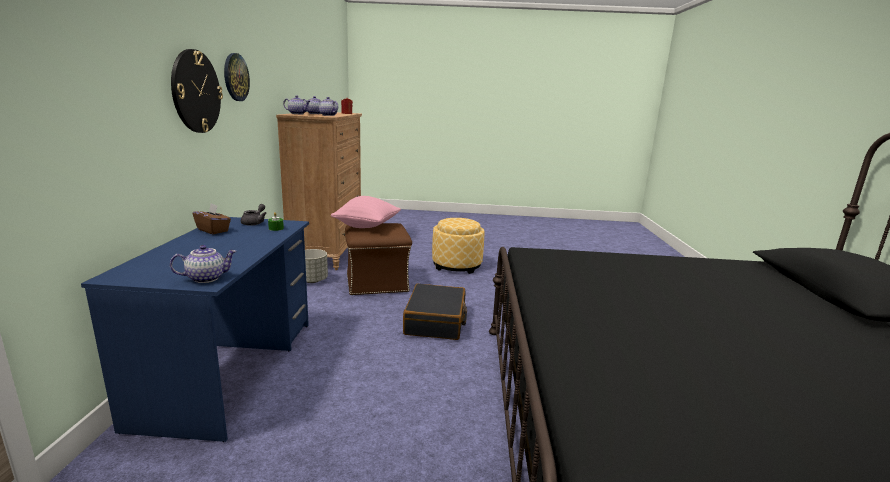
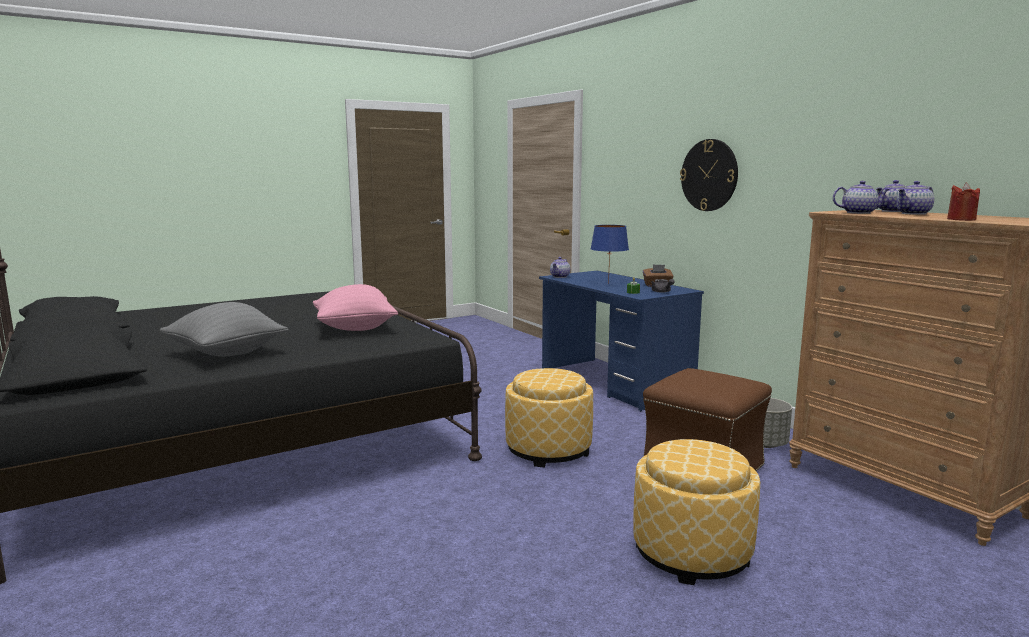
camera: 145 degrees right, 5 degrees down
wall clock [224,53,250,101] -> none
pink pillow [331,196,401,228] -> pink pillow moved to [313,284,398,331]
black suitcase [403,284,467,340] -> ottoman [505,368,593,467]
none -> grey pillow [160,302,289,356]
none -> blue table lamp [591,225,629,284]

